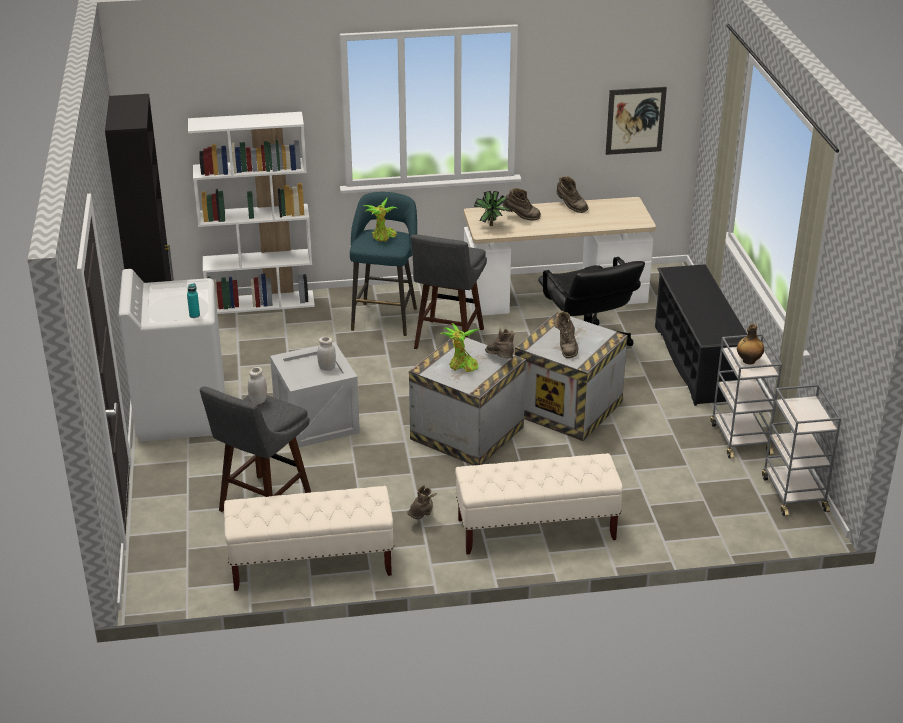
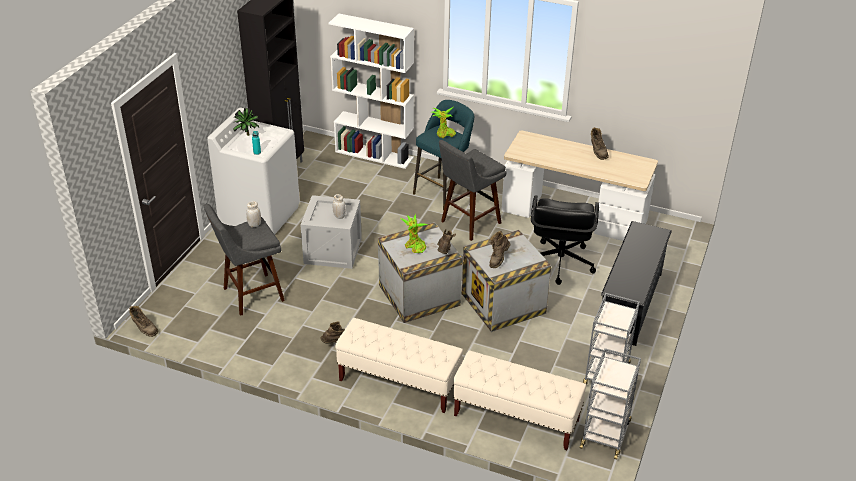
camera: 30 degrees right, 5 degrees up
beige bench [224,486,394,591] -> beige bench moved to [453,350,586,450]
potted plant [474,191,509,226] -> potted plant moved to [233,108,259,136]
brown boot [503,188,541,221] -> brown boot moved to [129,306,158,337]
picture [606,87,667,155] -> none
bottle [737,324,764,364] -> none

